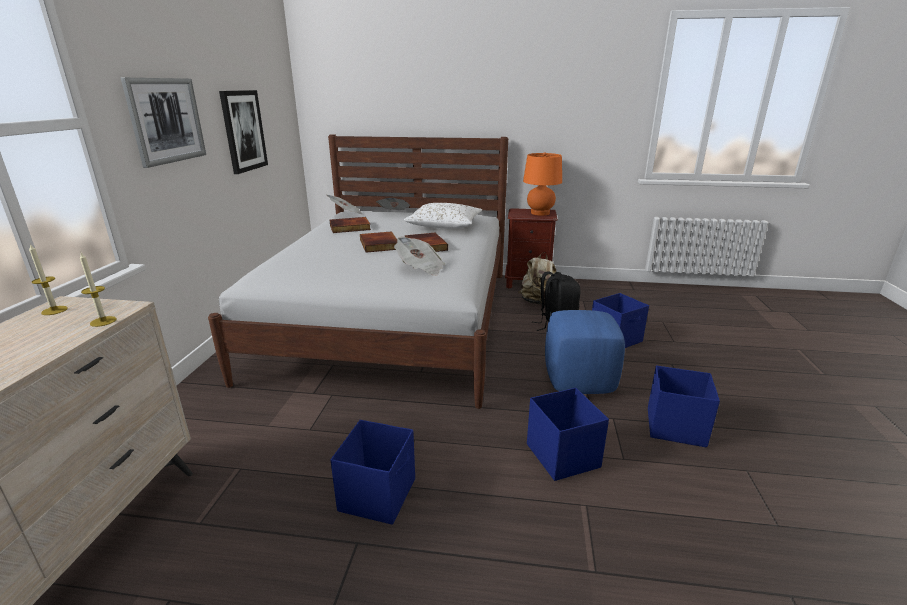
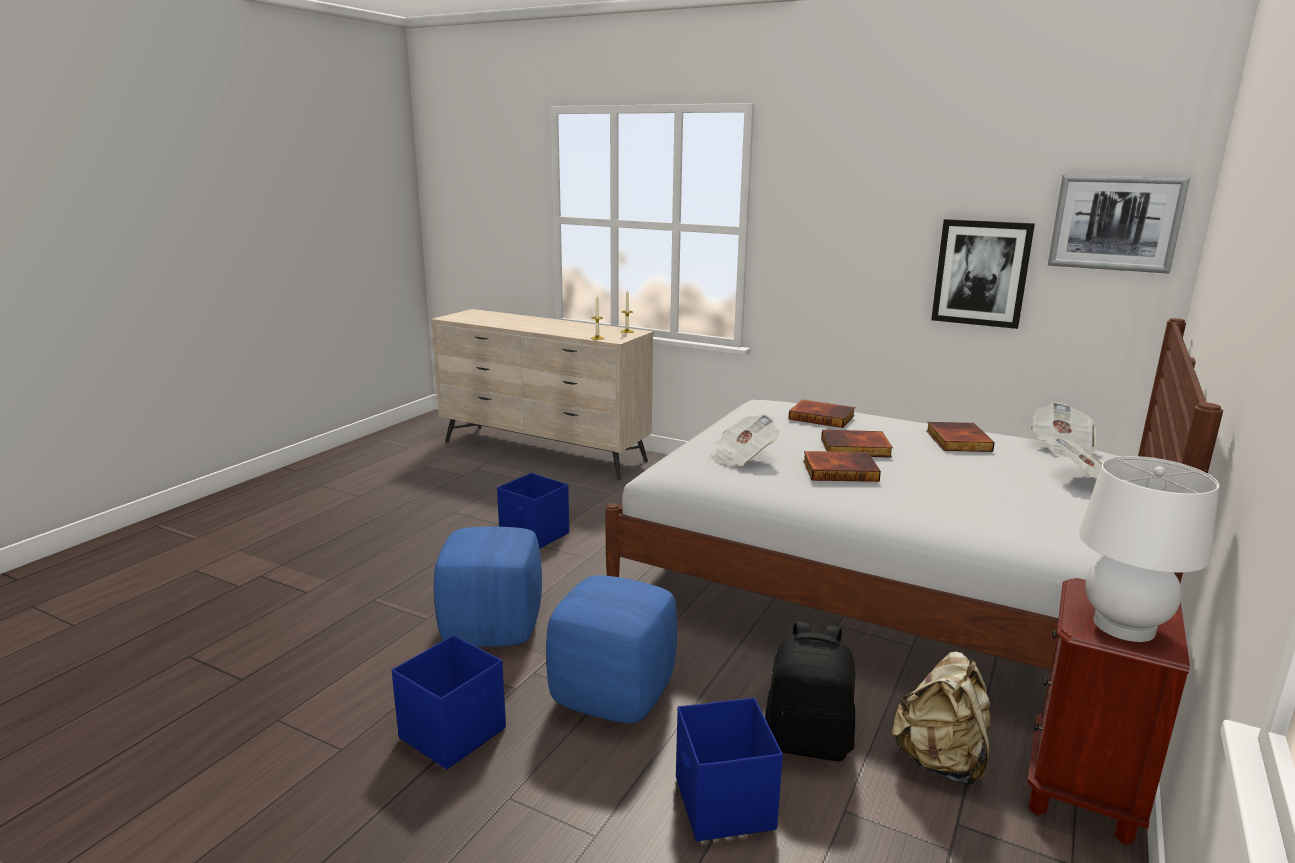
camera: 110 degrees right, 5 degrees down
picture [121,78,206,168] -> picture moved to [1048,175,1190,274]
white pillow [404,203,482,228] -> none
orange table lamp [523,153,562,216] -> white table lamp [1079,456,1219,642]
blue storage box [527,388,609,481] -> blue ottoman [434,527,542,647]
none -> book [788,400,855,428]

